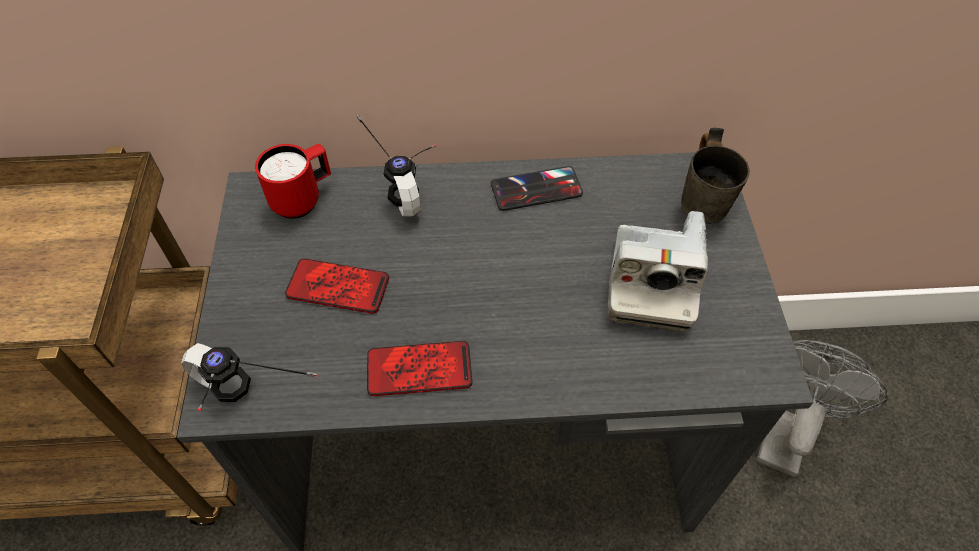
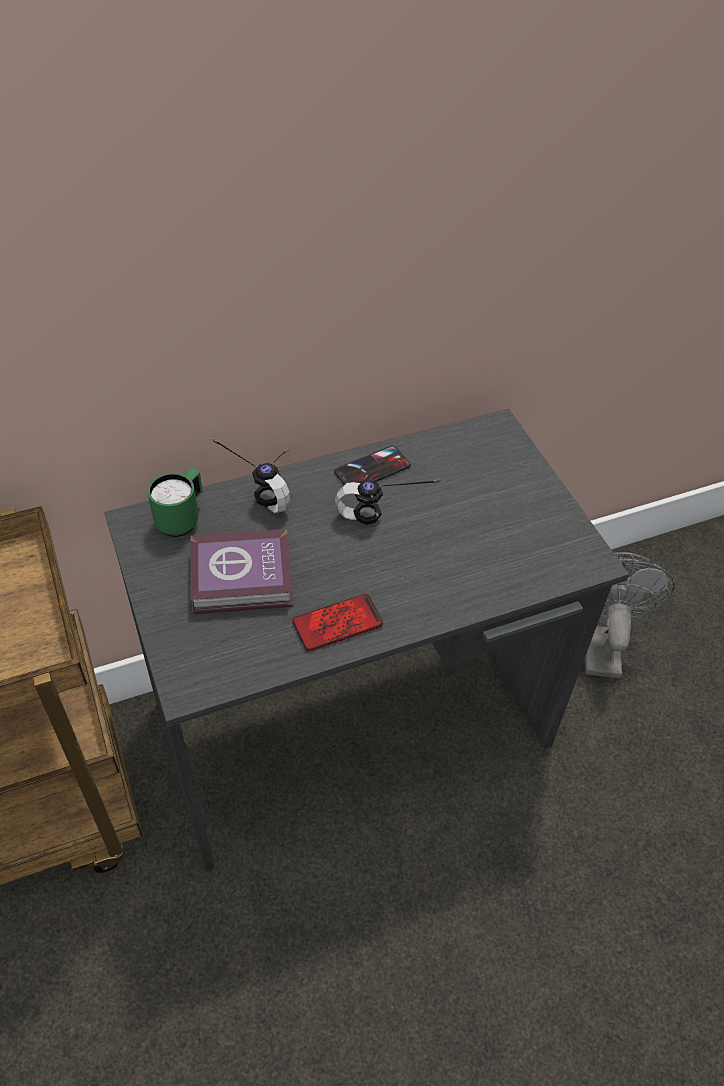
camera: 20 degrees left, 5 degrees down
headphones [181,343,318,411] -> headphones moved to [335,479,441,525]
red mug [255,144,331,219] -> green mug [147,468,203,537]
phone [285,258,389,314] -> book [190,529,293,614]
camera [608,211,708,332] -> none
grey mug [681,128,750,223] -> none

